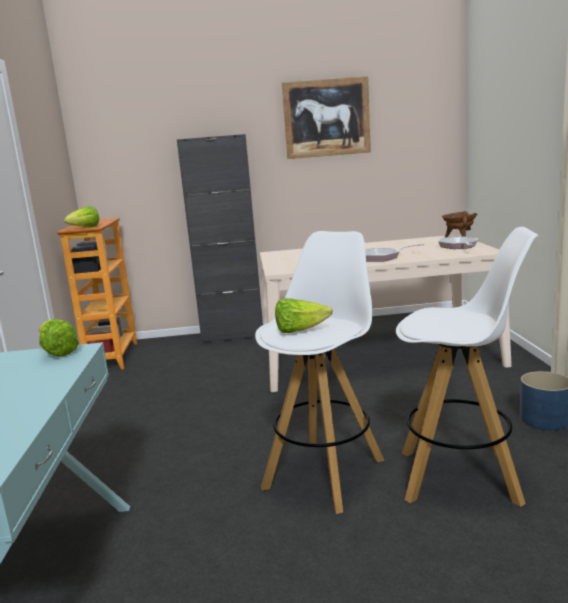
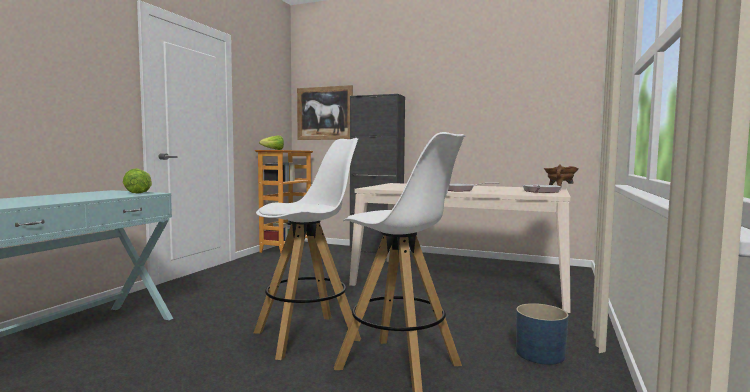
camera: 25 degrees right, 10 degrees down
lettuce [275,298,333,333] -> none
picture [282,76,371,159] -> picture moved to [297,85,353,140]

